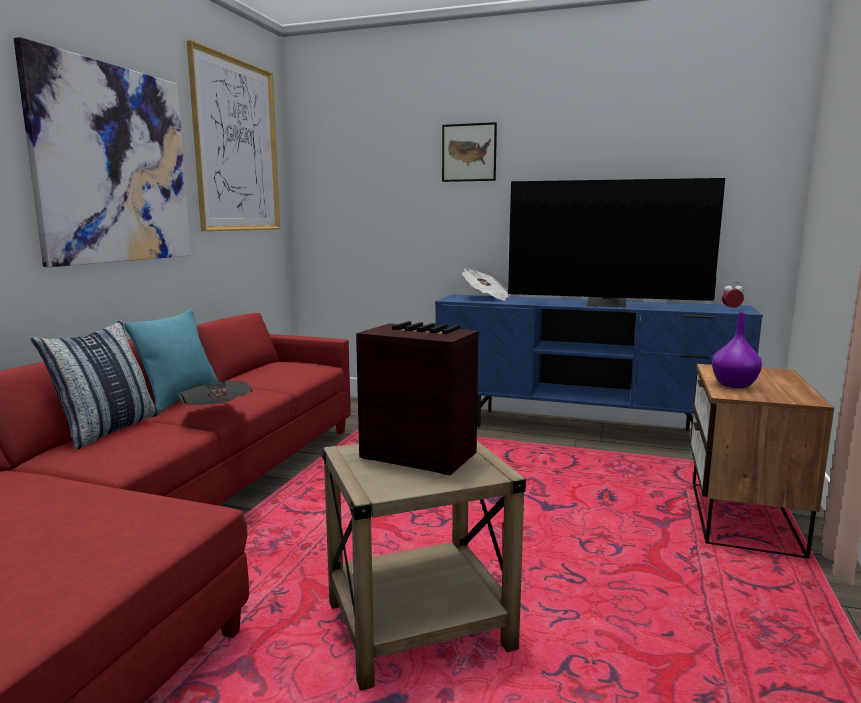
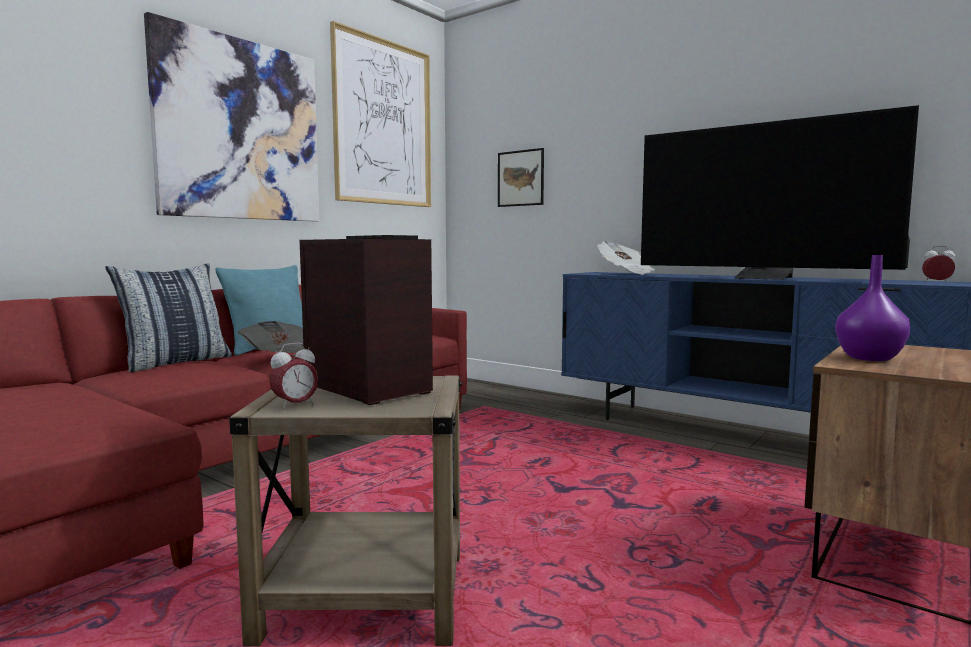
camera: 20 degrees right, 5 degrees down
picture [442,122,497,182] -> picture moved to [498,148,544,207]
none -> alarm clock [269,343,319,410]

